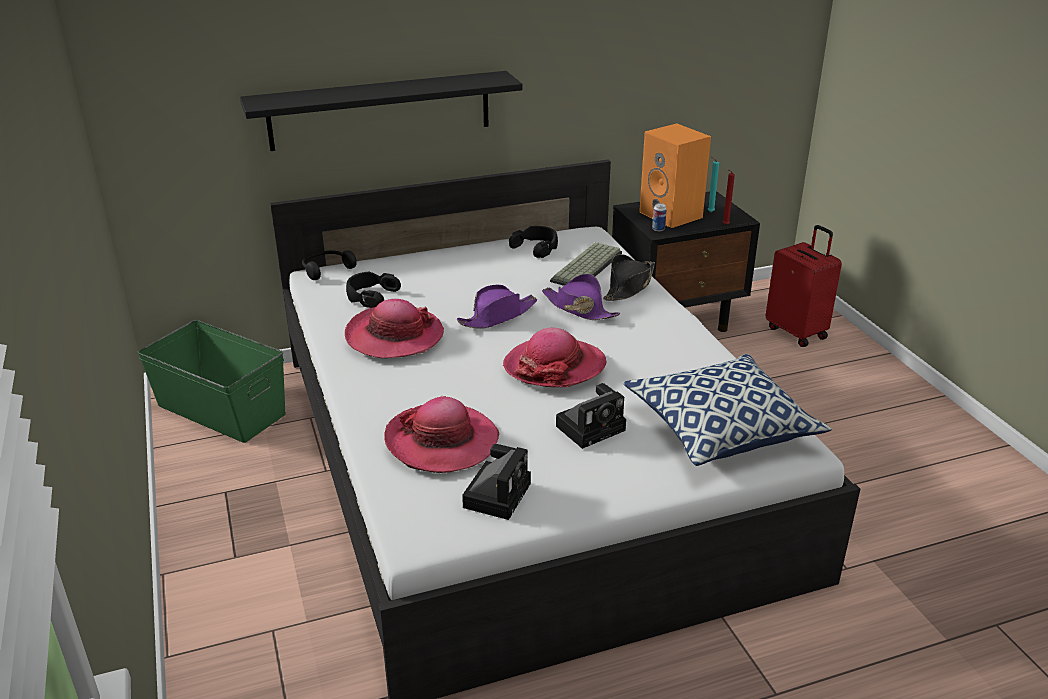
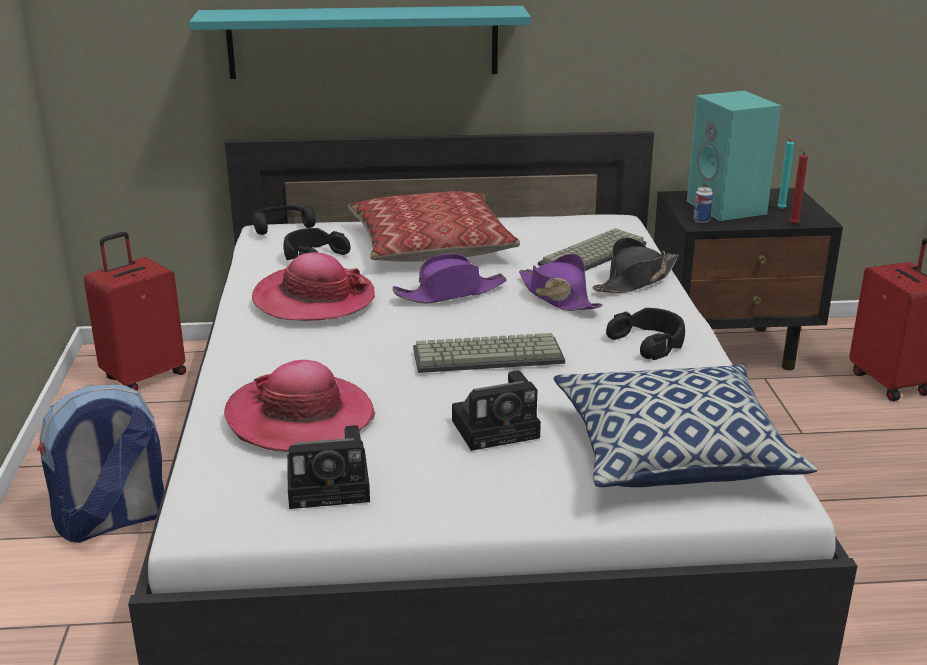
camera: 15 degrees right, 5 degrees down
green storage box [137,320,285,443] -> red suitcase [84,232,186,391]
black shelf [240,71,522,151] -> turquoise shelf [189,6,531,79]
camera [462,444,531,520] -> camera turned 45 degrees clockwise [287,425,370,509]
hat [503,328,607,387] -> keyboard [413,333,565,373]
black headphones [509,226,558,258] -> black headphones moved to [606,308,685,360]
orange speaker [639,123,711,228] -> turquoise speaker [687,91,781,221]
none -> backpack [37,385,164,543]
none -> pillow [348,191,520,262]

